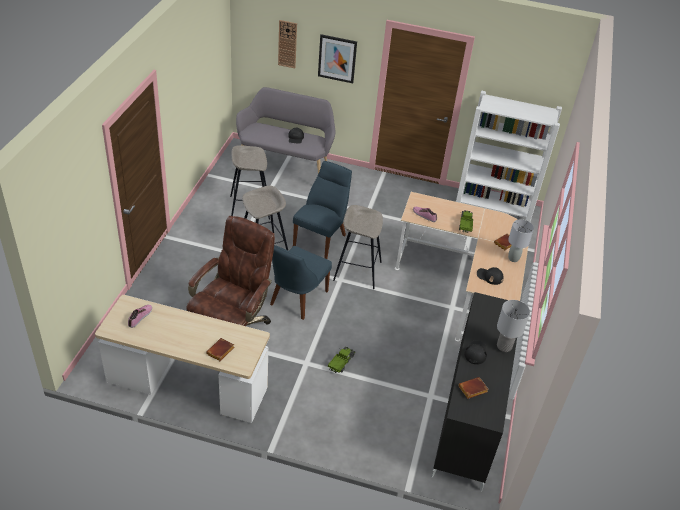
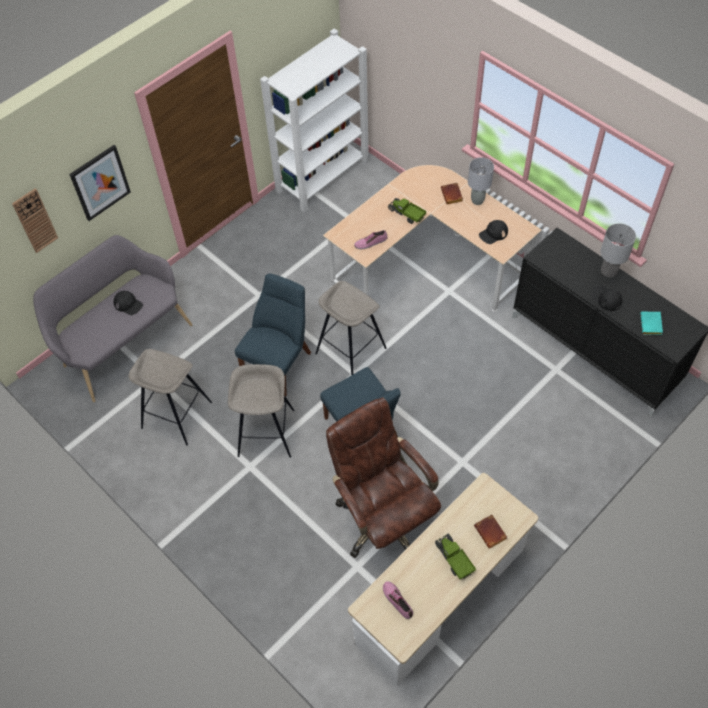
camera: 55 degrees left, 15 degrees up
blue chair [293,161,352,259] -> blue chair turned 60 degrees clockwise [235,273,311,397]
toy truck [328,347,355,373] -> toy truck moved to [435,534,476,580]
brown book [458,377,489,399] -> turquoise book [640,312,663,335]

